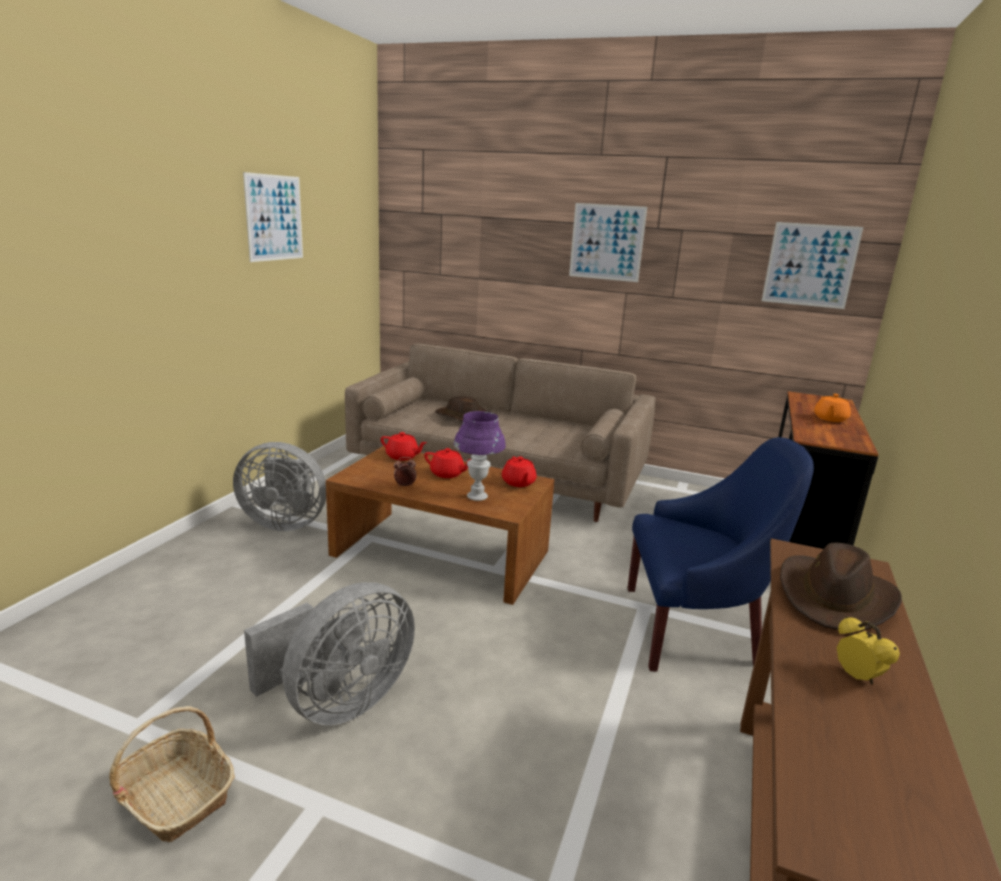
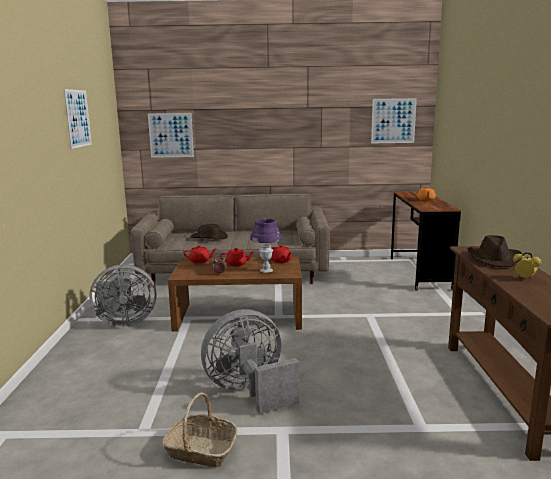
camera: 20 degrees left, 5 degrees down
grey fan [244,582,415,725] -> grey fan turned 135 degrees counterclockwise [201,309,300,414]
picture [569,203,647,282] -> picture moved to [148,113,194,158]
blue armchair [628,437,814,672] -> none

